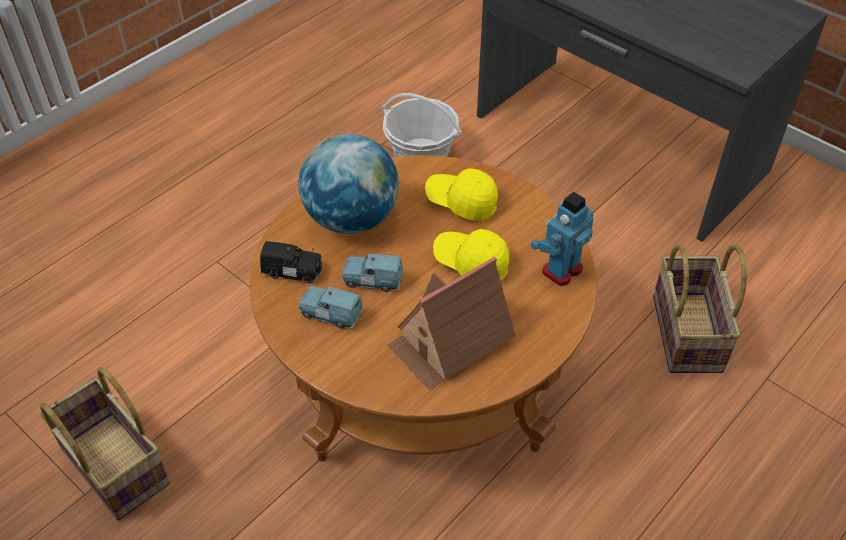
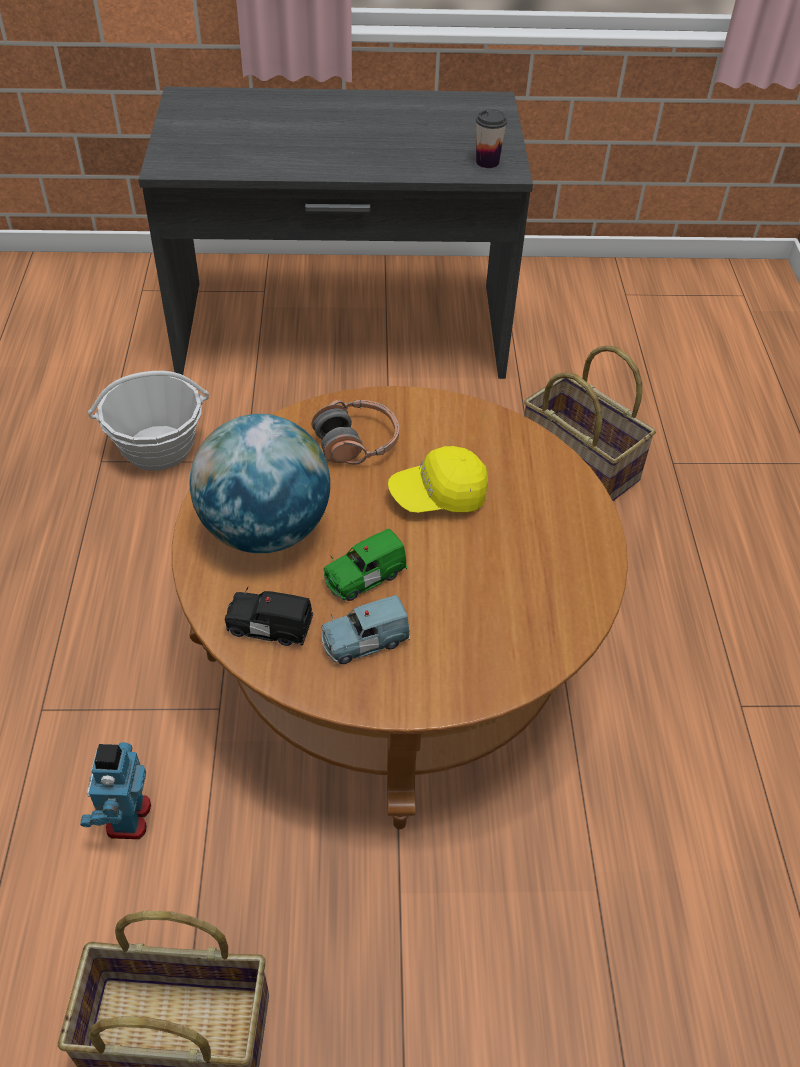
camera: 45 degrees left, 0 degrees up
black toy car [260,241,322,283] -> black toy car turned 135 degrees counterclockwise [225,587,313,646]
blue toy car [342,253,403,292] -> green toy car [324,529,407,601]
toy house [388,257,516,390] -> none
yellow cap [425,168,498,221] -> headphones [311,400,399,464]
toy robot [530,192,594,286] -> toy robot moved to [80,742,151,839]
none -> cup [476,109,507,168]

